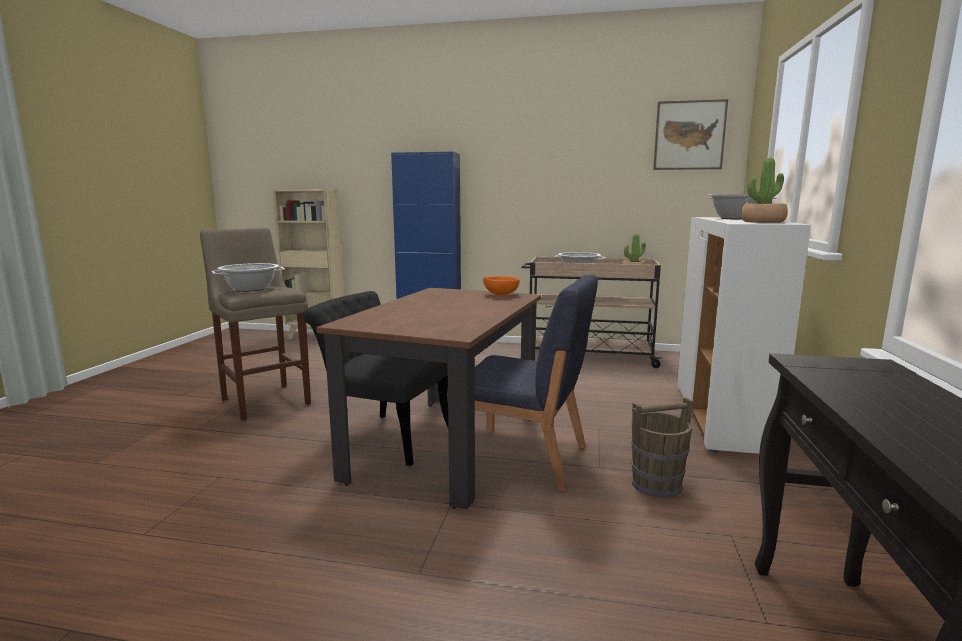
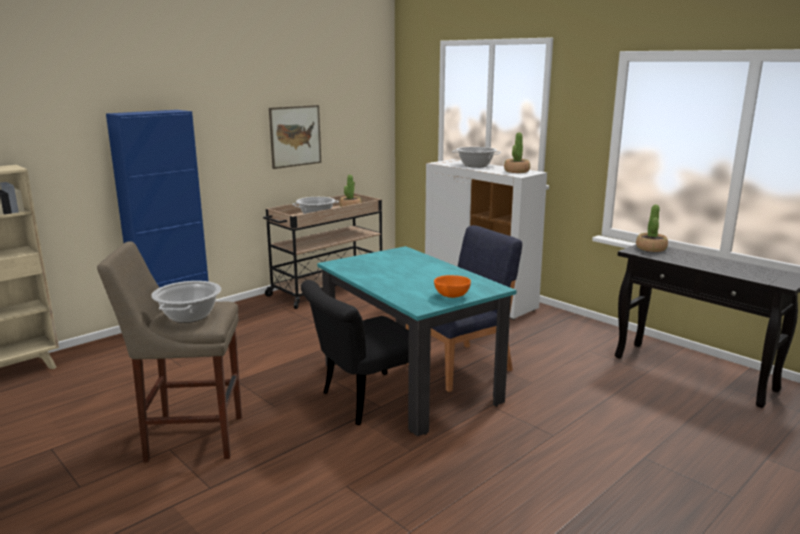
camera: 55 degrees left, 5 degrees up
brown dining table [316,288,541,509] -> turquoise dining table [317,246,517,437]
orange bowl [483,276,520,295] -> orange bowl moved to [434,275,471,298]
brown bucket [631,397,693,498] -> none
picture [653,99,728,170] -> picture moved to [269,105,321,169]
none -> potted plant [636,205,668,252]

